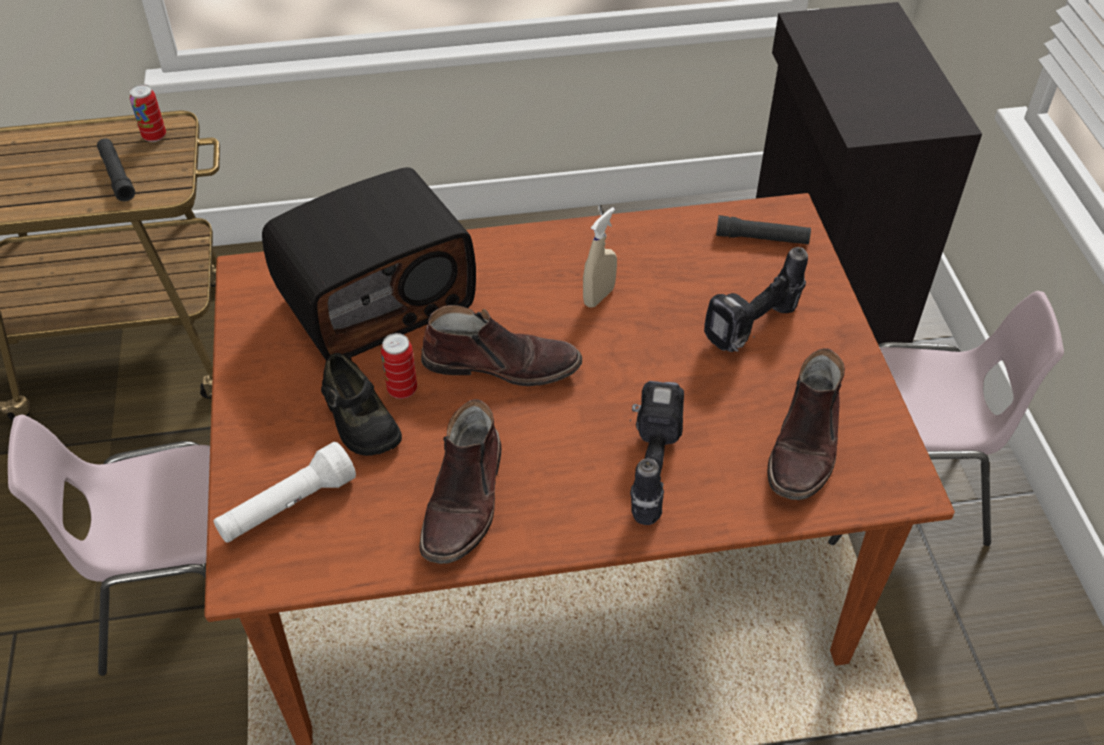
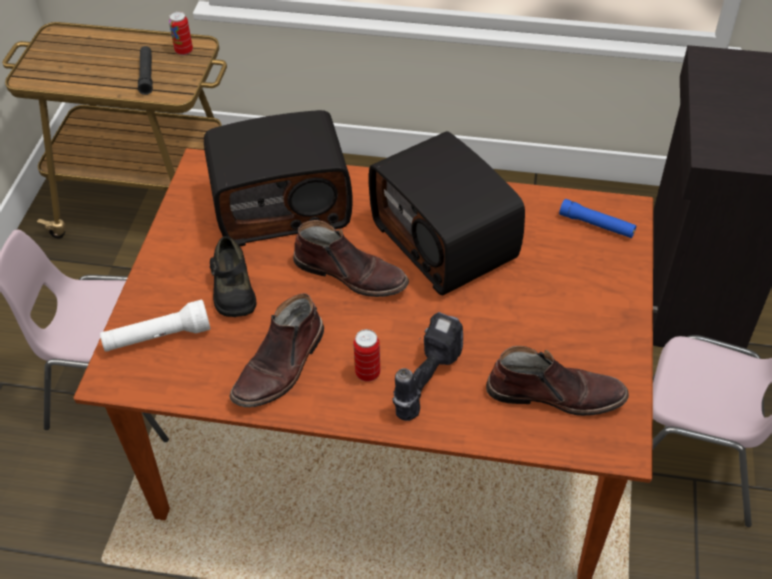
camera: 20 degrees right, 0 degrees up
can [381,333,417,399] -> can moved to [353,329,380,382]
beige spray bottle [583,207,617,308] -> radio [369,131,525,295]
power drill [704,247,808,352] -> none
black flashlight [716,215,811,244] -> blue flashlight [559,199,636,238]
brown boot [767,348,845,500] -> brown boot turned 120 degrees counterclockwise [486,346,629,416]

